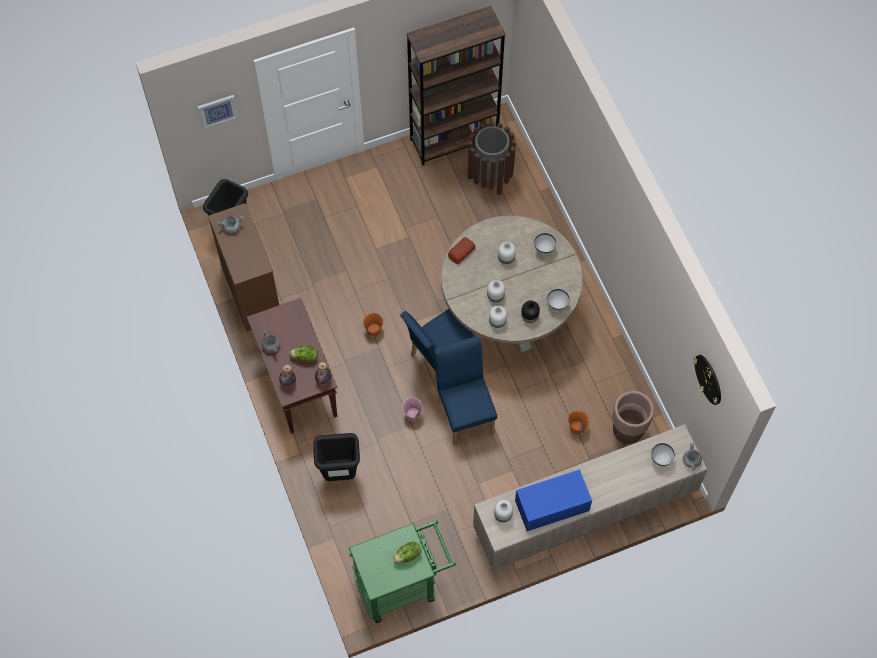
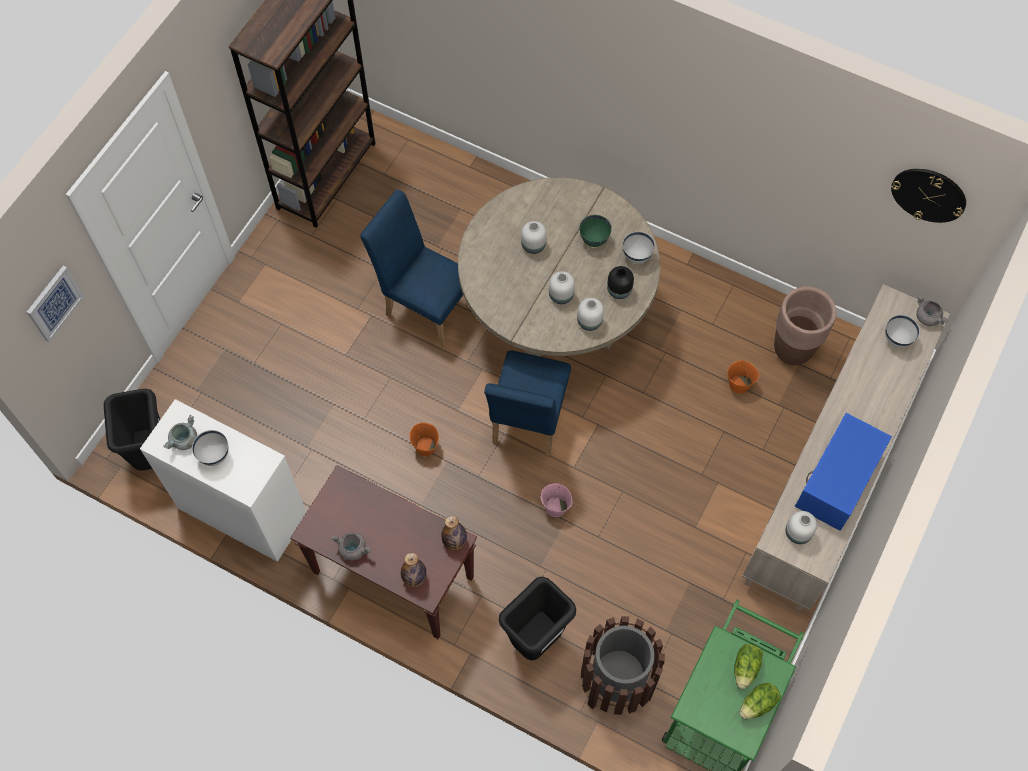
camera: 40 degrees left, 0 degrees up
brown dresser [208,203,279,331] -> white dresser [140,399,306,562]
lettuce [289,346,318,362] -> lettuce moved to [739,683,781,719]
blue chair [434,336,497,446] -> blue chair moved to [360,190,463,348]
bread [448,237,475,264] -> none
brown trash can [468,122,516,195] -> brown trash can moved to [581,616,665,715]
white bowl [534,233,557,255] -> white bowl moved to [192,430,229,466]
none -> green bowl [579,215,612,247]

